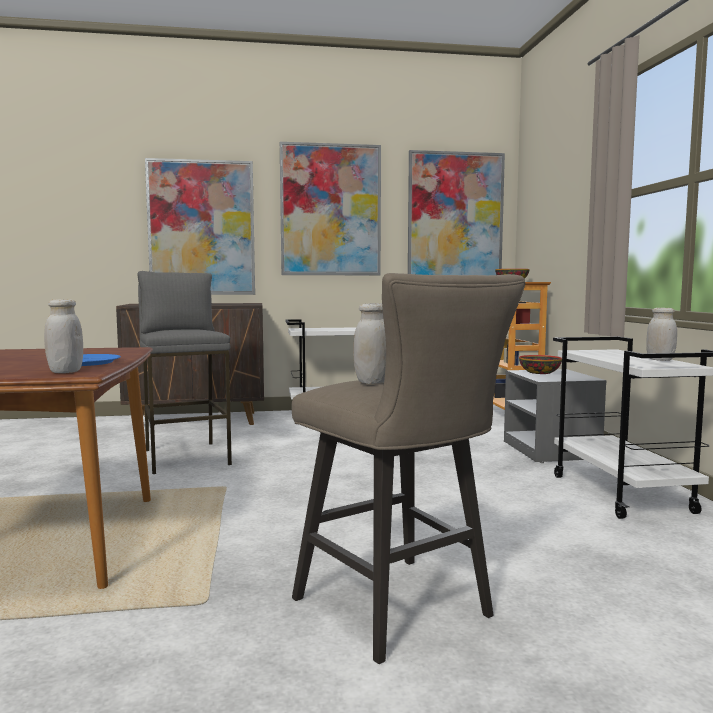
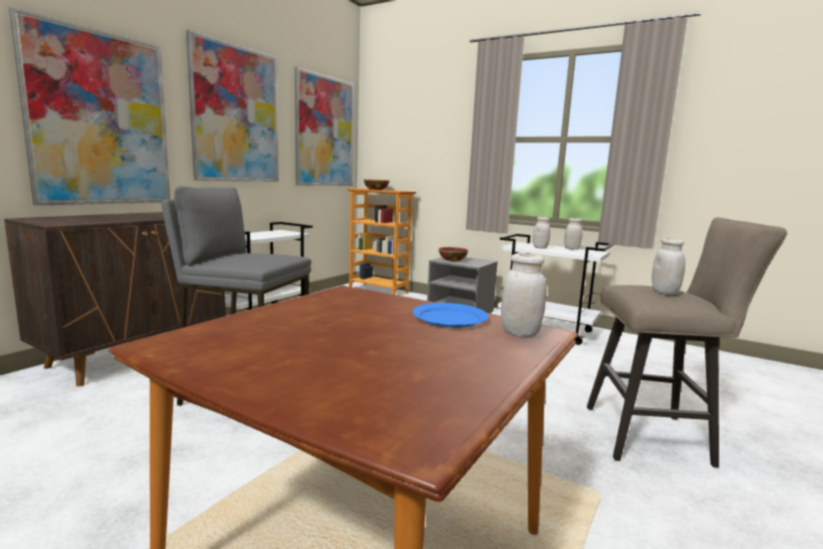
camera: 50 degrees left, 5 degrees up
none -> white jar [533,217,550,249]

